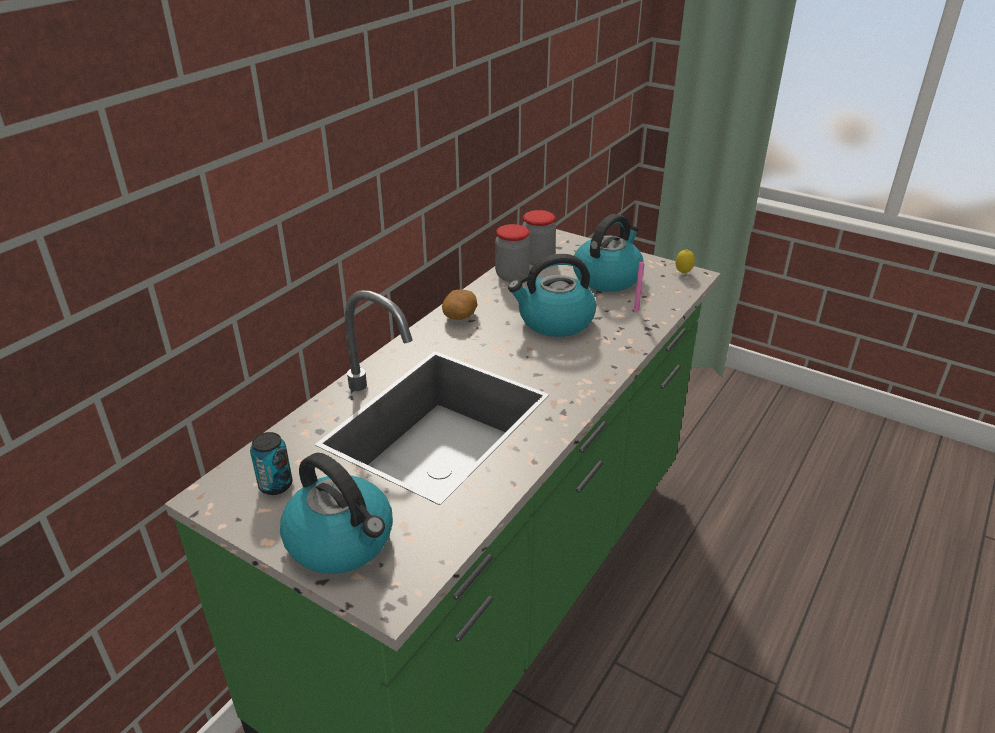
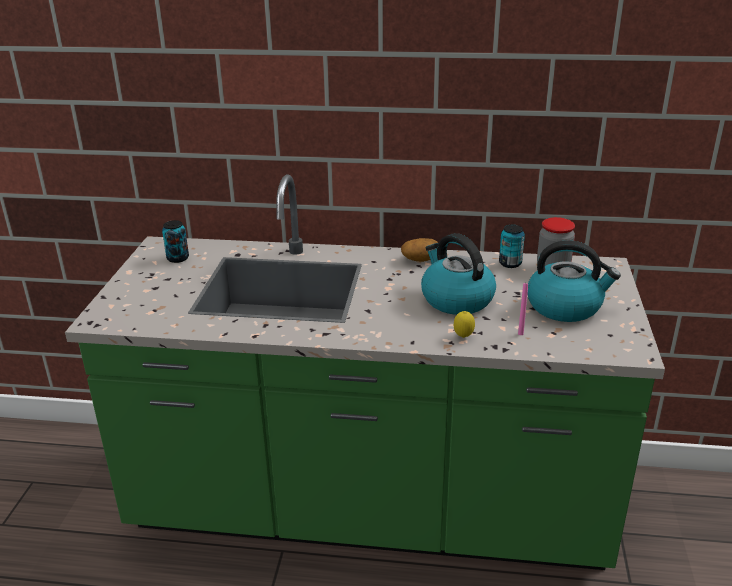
camera: 65 degrees right, 5 degrees down
kettle [280,453,393,574] -> none
jar [495,224,530,282] -> can [499,225,525,268]
lemon [676,249,695,274] -> lemon moved to [454,311,475,338]

